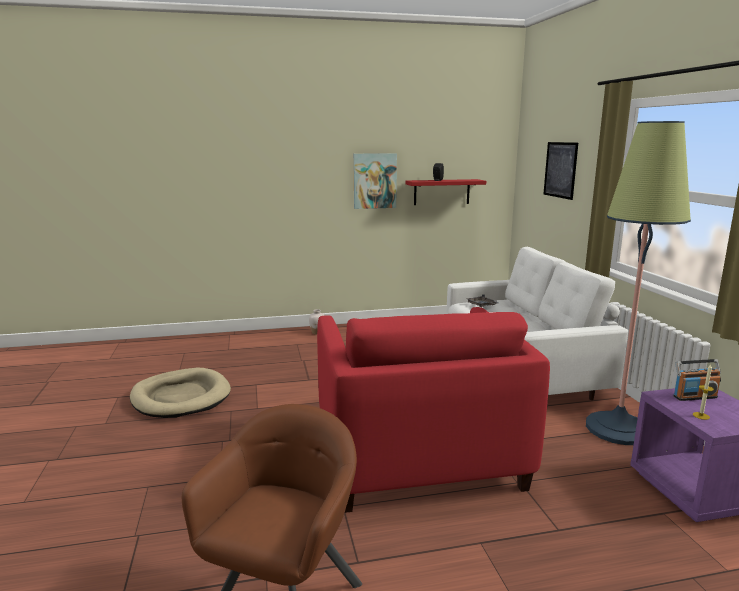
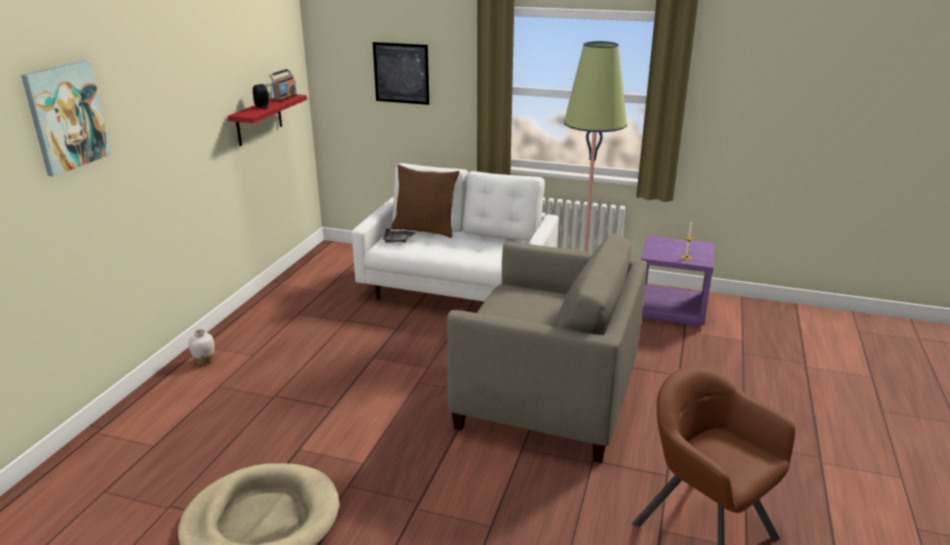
camera: 60 degrees left, 10 degrees up
red armchair [317,307,550,513] -> beige armchair [447,234,647,463]
picture [354,153,397,209] -> picture moved to [21,61,112,177]
radio [673,359,721,401] -> radio moved to [269,69,297,101]
none -> brown pillow [391,164,460,238]

